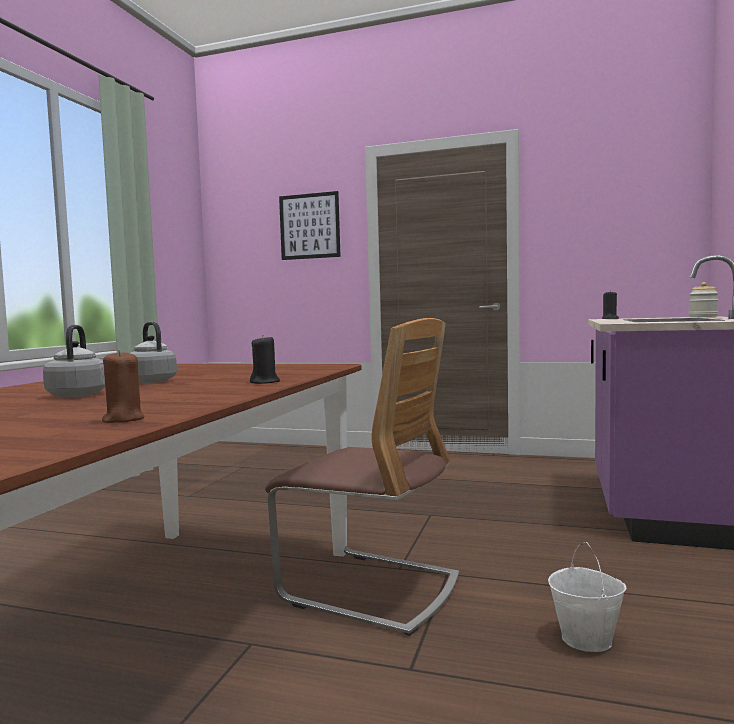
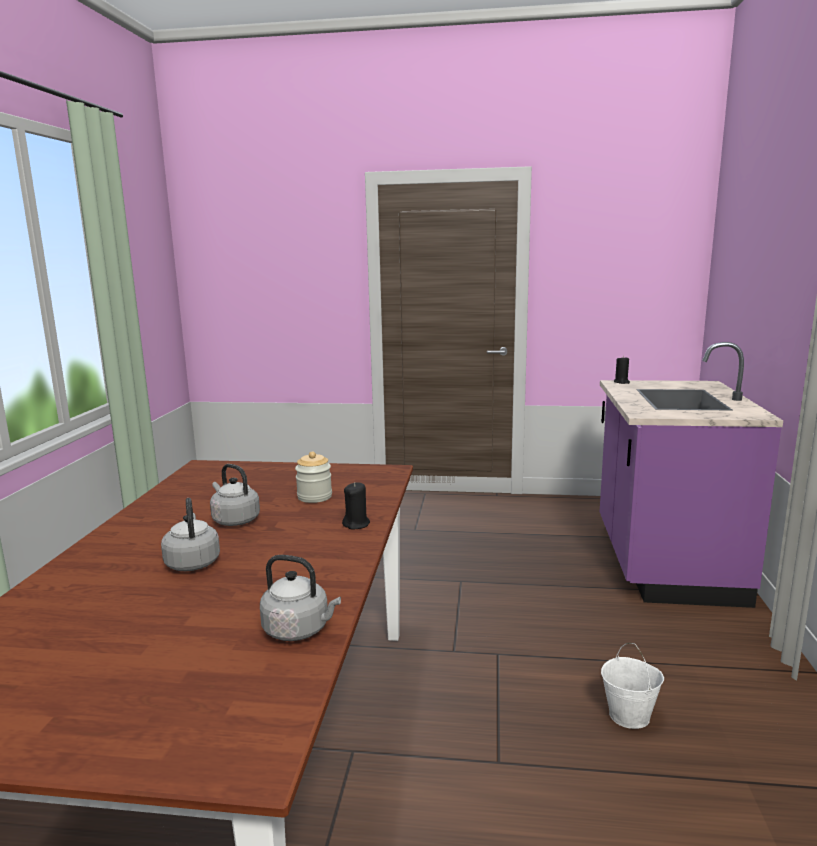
camera: 10 degrees left, 10 degrees up
brown candle [102,350,144,423] -> grey kettle [260,555,341,641]
chair [265,318,459,636] -> none
picture [279,191,341,260] -> none
jar [689,282,719,317] -> jar moved to [295,451,332,503]

